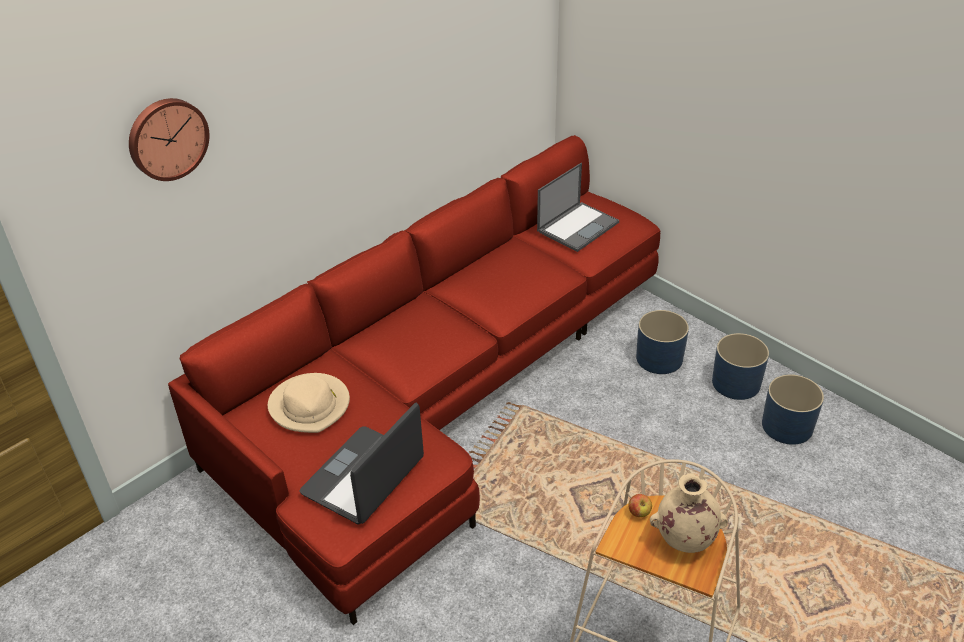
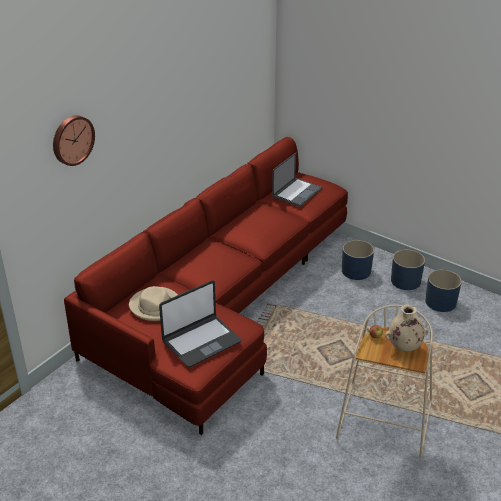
camera: 10 degrees left, 5 degrees down
laptop [299,403,424,524] -> laptop turned 150 degrees counterclockwise [159,280,242,367]

